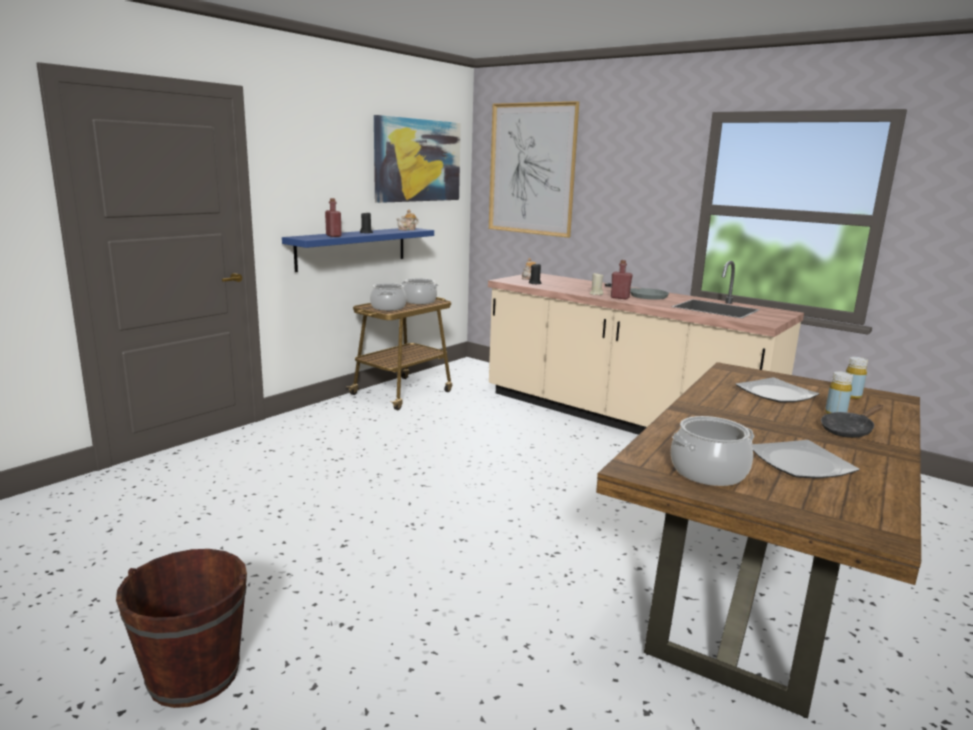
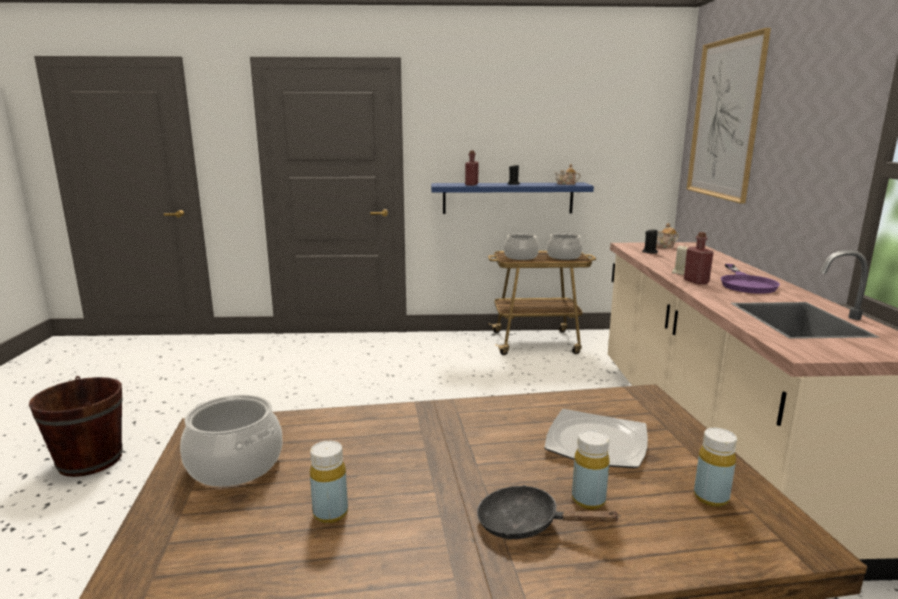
camera: 50 degrees right, 0 degrees up
picture [374,115,461,203] -> none
grey frying pan [605,283,669,300] -> purple frying pan [721,264,780,294]
plate [752,440,859,478] -> yellow bottle [310,441,348,523]

